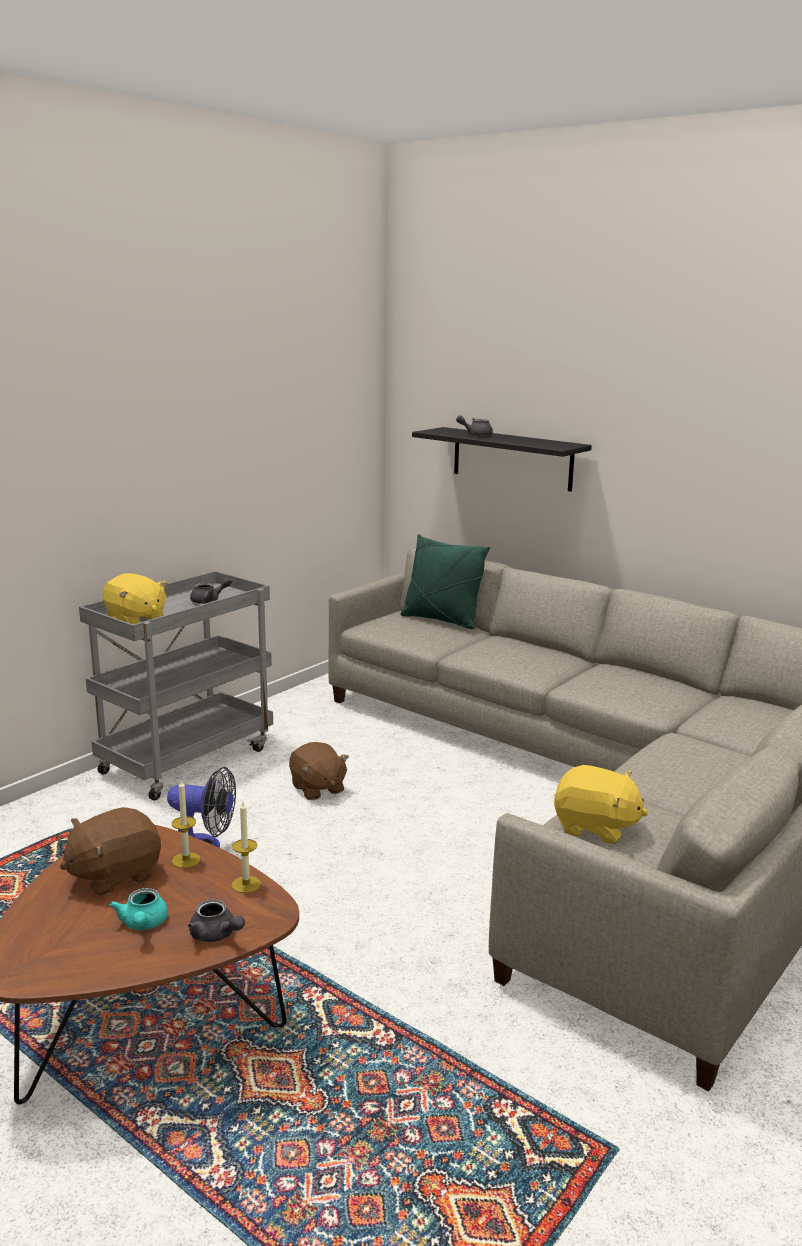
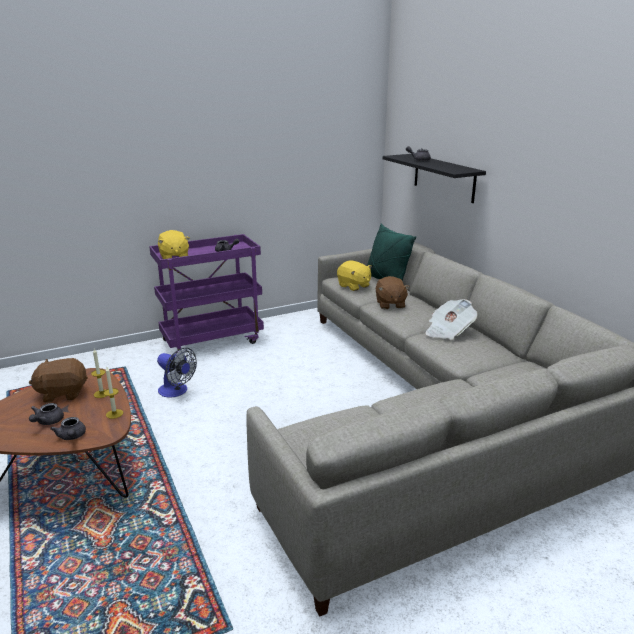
camera: 25 degrees right, 5 degrees up
grey cart [79,571,273,801] -> purple cart [149,234,264,353]
turquoise teapot [109,888,168,930] -> grey teapot [29,403,64,425]
brown plush toy [289,742,349,800] -> brown plush toy moved to [376,276,410,309]
yellow plush toy [554,765,648,844] -> yellow plush toy moved to [337,260,372,291]
none -> newspaper [425,299,477,340]

